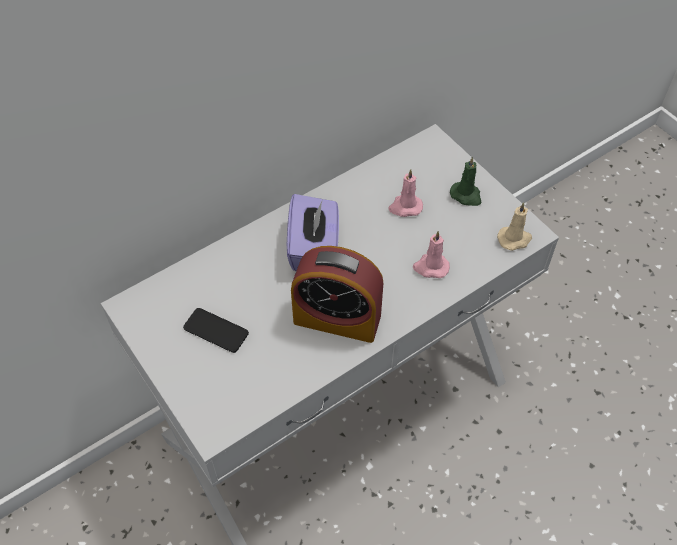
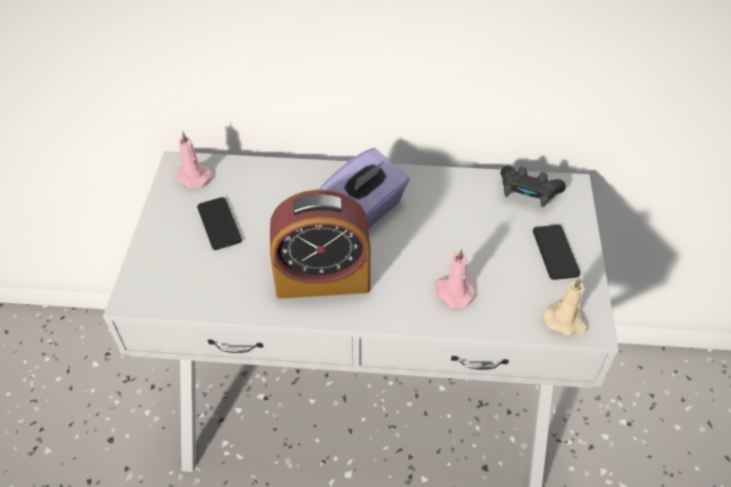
camera: 40 degrees right, 5 degrees down
alarm clock [291,246,383,343] -> alarm clock turned 60 degrees counterclockwise [270,190,370,299]
pink candle [388,169,423,217] -> pink candle moved to [177,131,211,188]
green candle [450,157,481,206] -> phone [533,225,580,280]
none -> black game controller [501,165,566,207]

